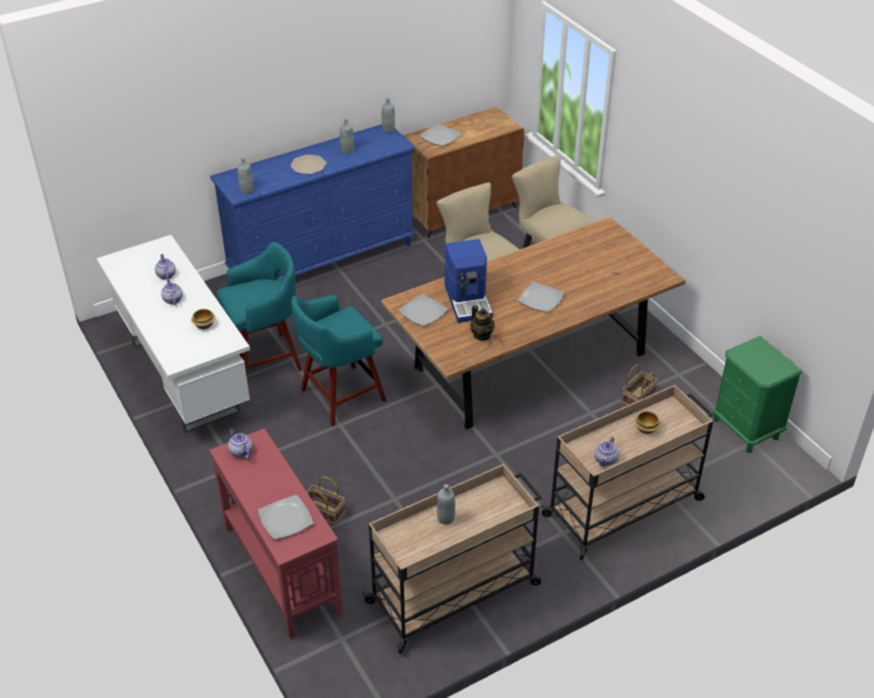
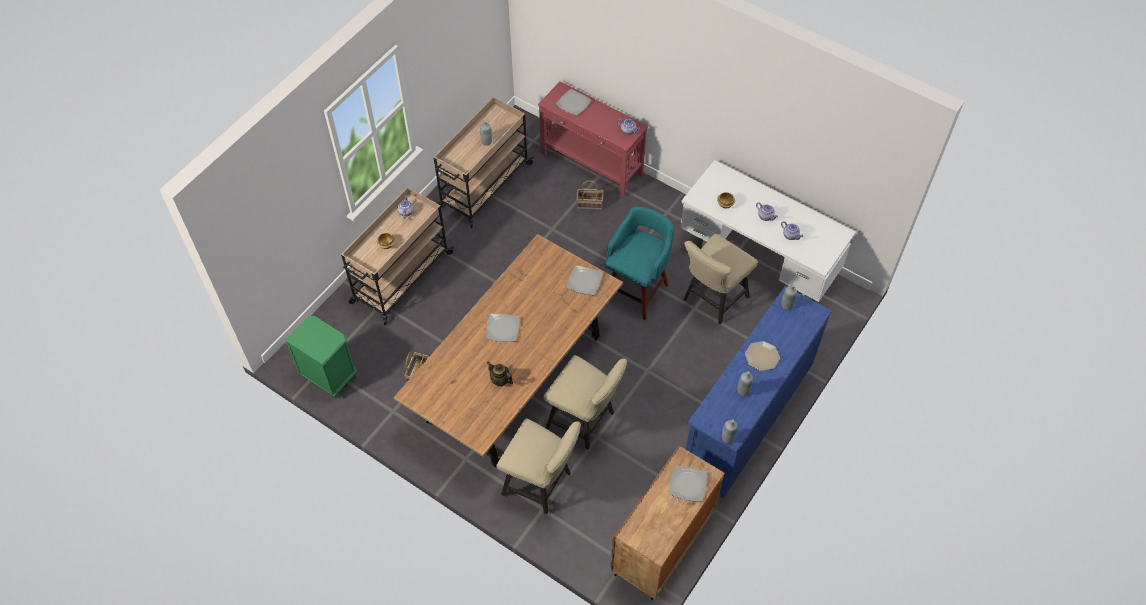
camera: 155 degrees right, 15 degrees up
turquoise stool [217,242,302,376] -> beige chair [684,234,758,324]
coffee machine [444,239,493,323] -> none
teapot [470,305,494,341] -> teapot moved to [487,361,513,387]

